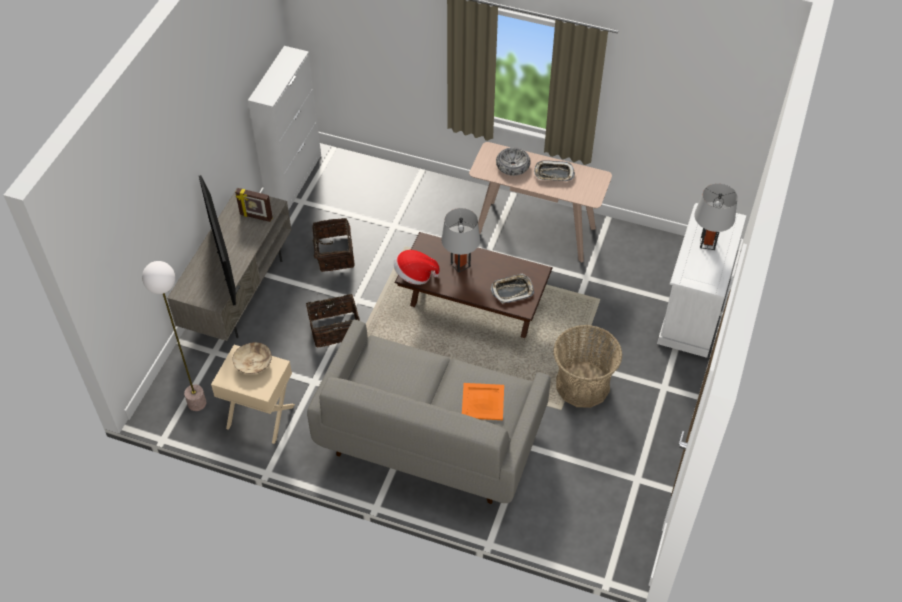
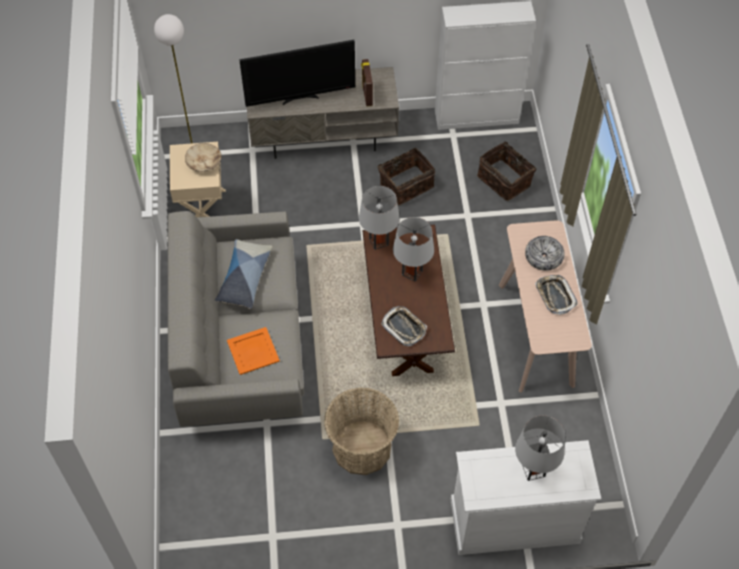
camera: 65 degrees right, 5 degrees up
television [199,175,236,306] -> television turned 150 degrees counterclockwise [239,40,355,107]
basket [306,294,360,347] -> basket moved to [477,141,536,201]
hat [394,250,440,285] -> grey table lamp [359,186,400,250]
none -> pillow [215,239,272,309]

